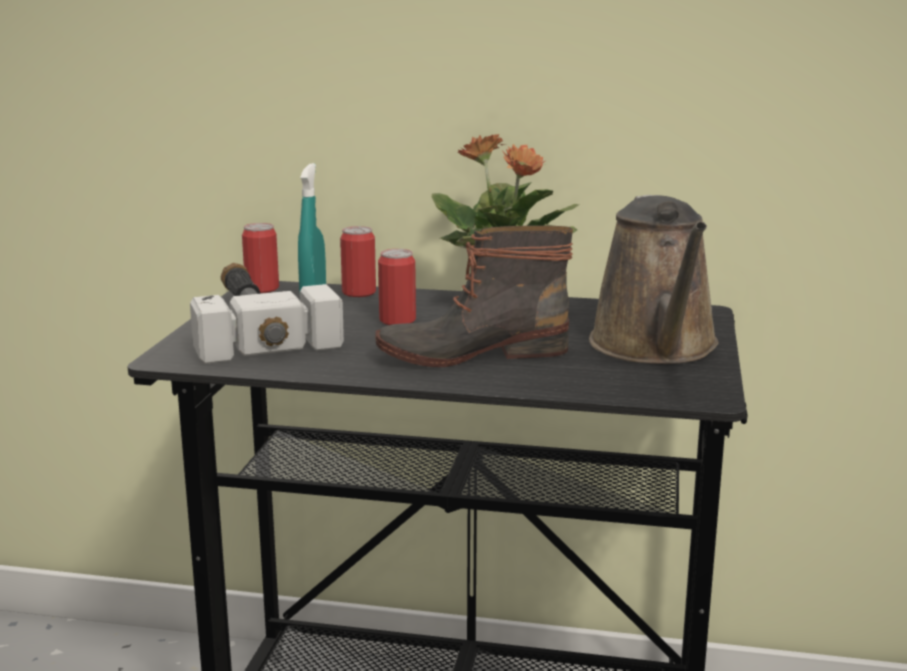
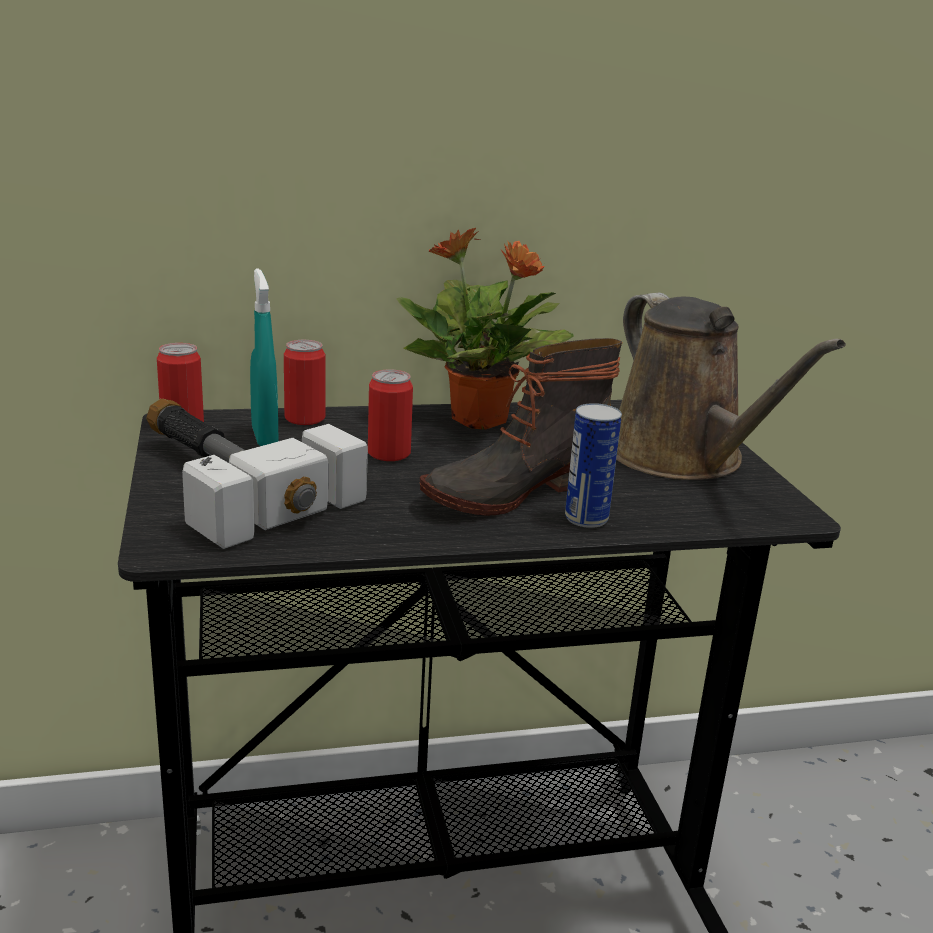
camera: 25 degrees left, 5 degrees up
none -> can [565,403,622,528]

